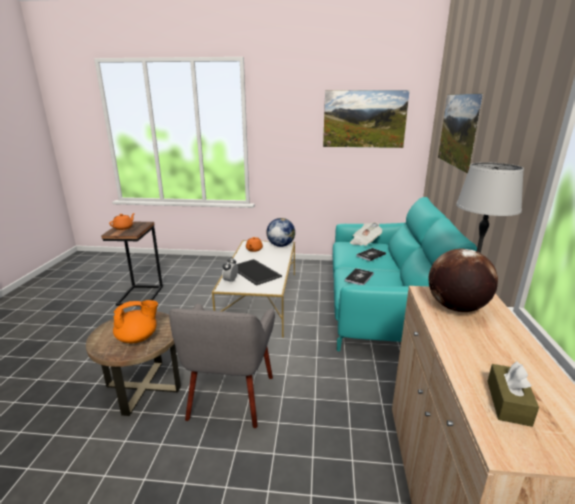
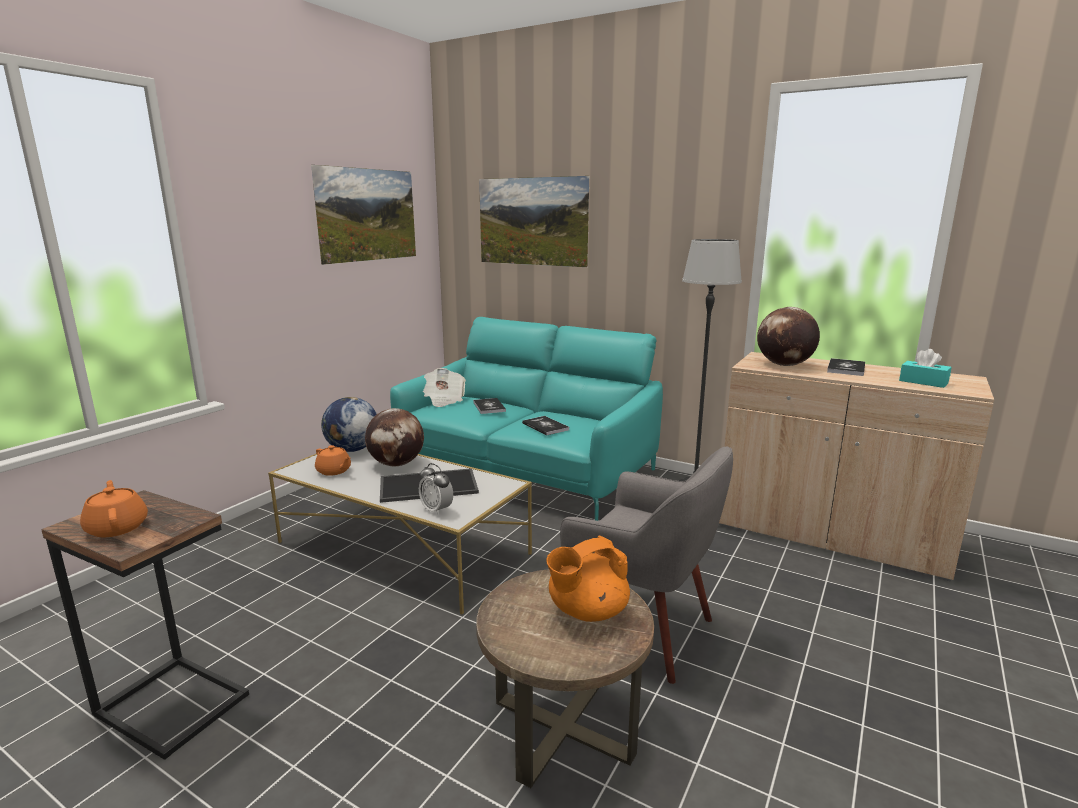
camera: 65 degrees left, 5 degrees down
orange teapot [113,300,158,343] -> orange teapot turned 120 degrees counterclockwise [546,536,630,622]
brown tissue box [487,361,539,427] -> turquoise tissue box [899,349,952,388]
none -> globe [365,408,424,466]
none -> book [827,358,865,376]

